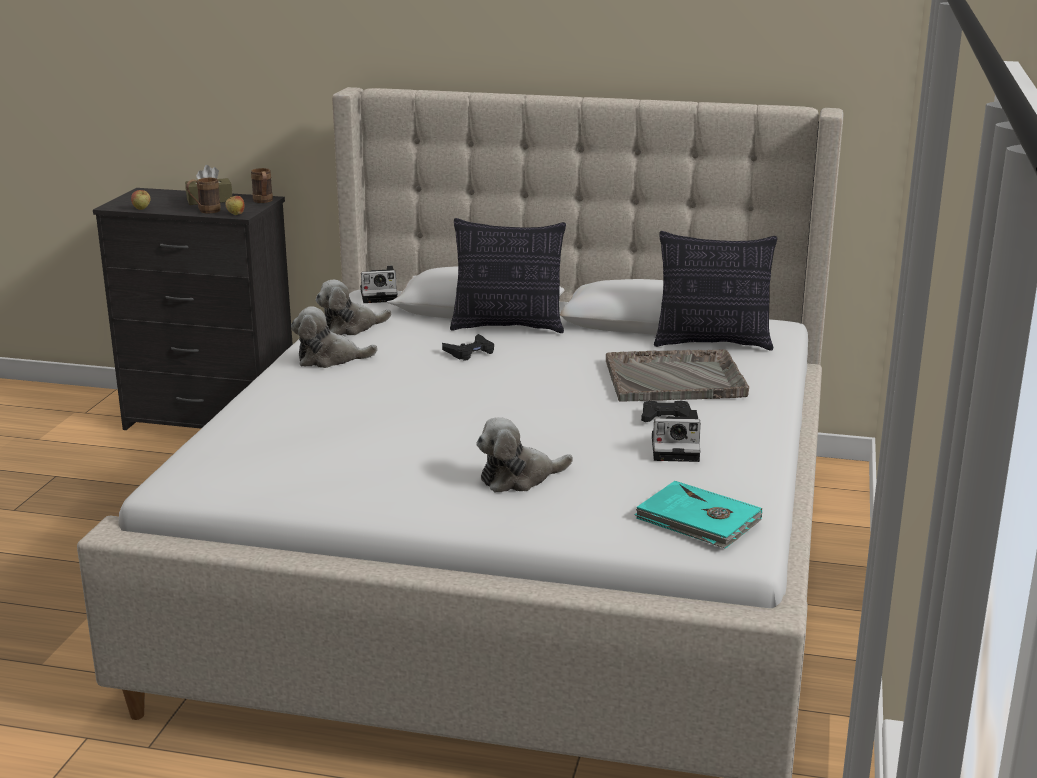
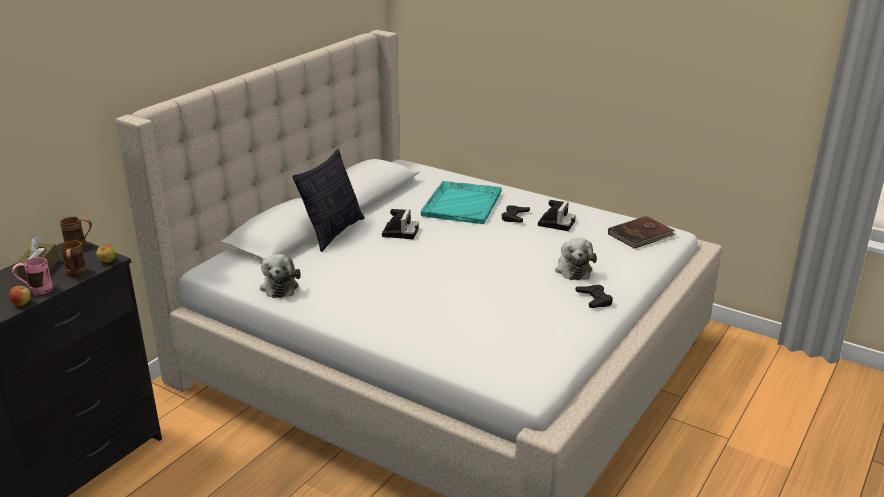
camera: 70 degrees left, 5 degrees up
plush toy [291,306,378,368] -> none
camera [360,266,398,303] -> camera moved to [382,209,419,239]
black game controller [442,334,494,361] -> black game controller moved to [575,285,613,308]
grey tray [606,349,749,402] -> turquoise tray [421,181,501,224]
turquoise book [634,481,762,549] -> brown book [608,216,676,249]
pillow [654,231,777,350] -> none
none -> pink mug [12,257,53,295]

